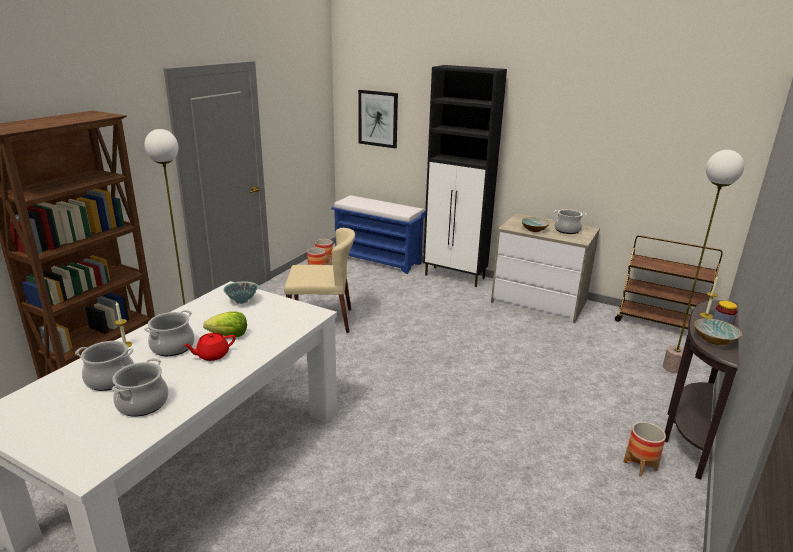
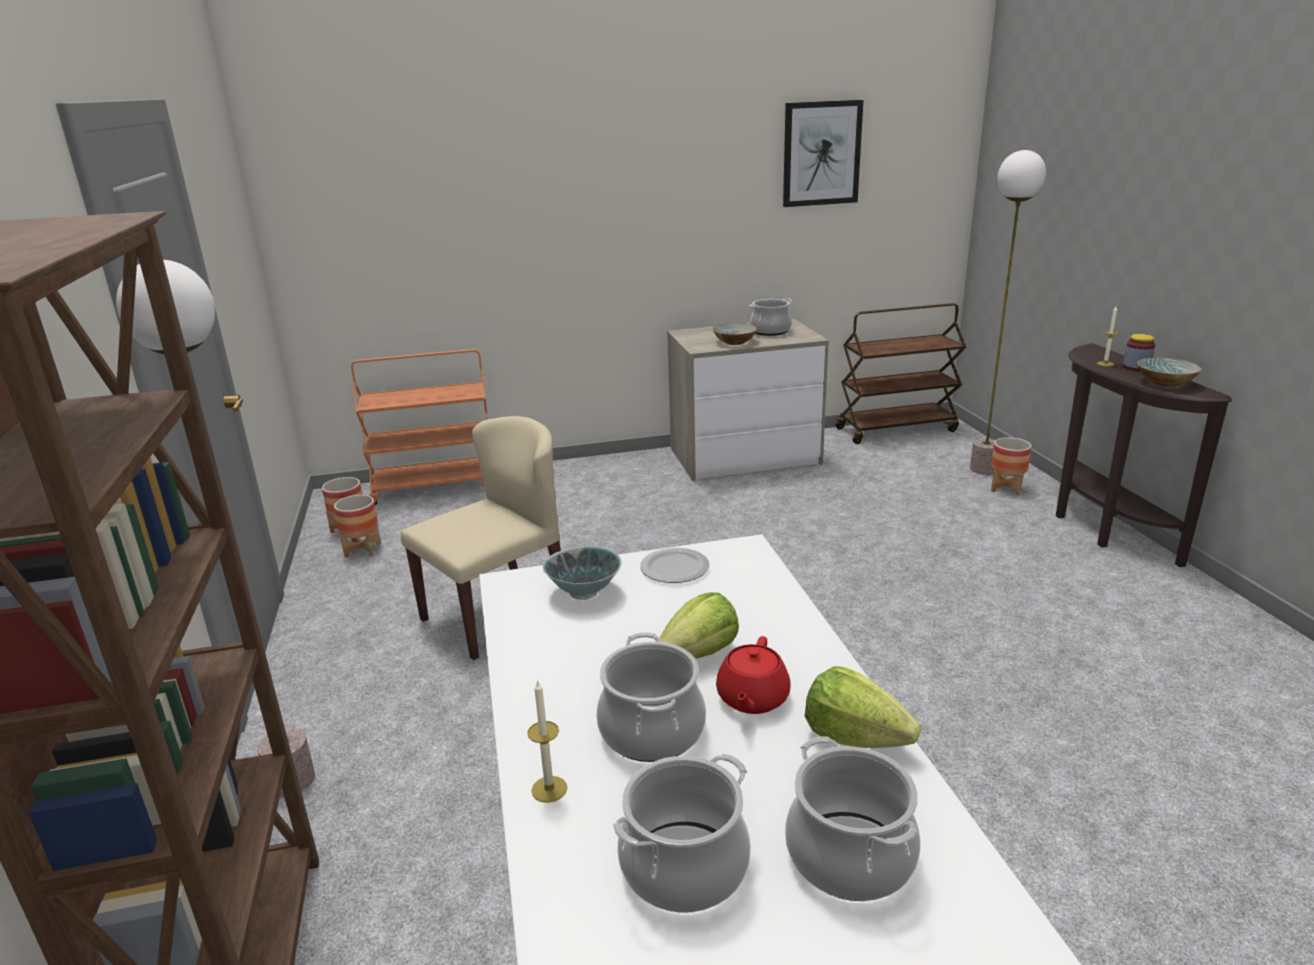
camera: 40 degrees left, 0 degrees up
blue bench [331,195,425,274] -> orange cart [351,349,488,505]
picture [358,90,398,148] -> picture moved to [783,100,864,207]
black cabinet [423,65,507,287] -> none
planter [624,422,666,477] -> planter moved to [991,437,1032,495]
none -> plate [640,548,709,583]
none -> lettuce [805,666,921,748]

